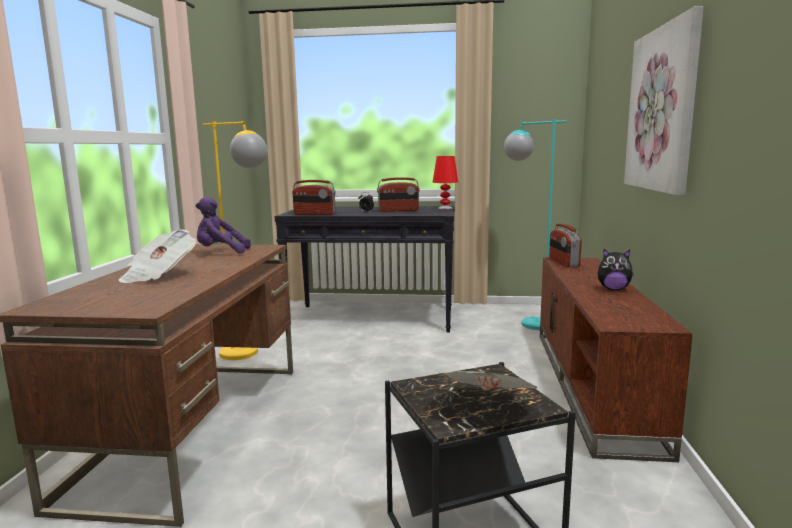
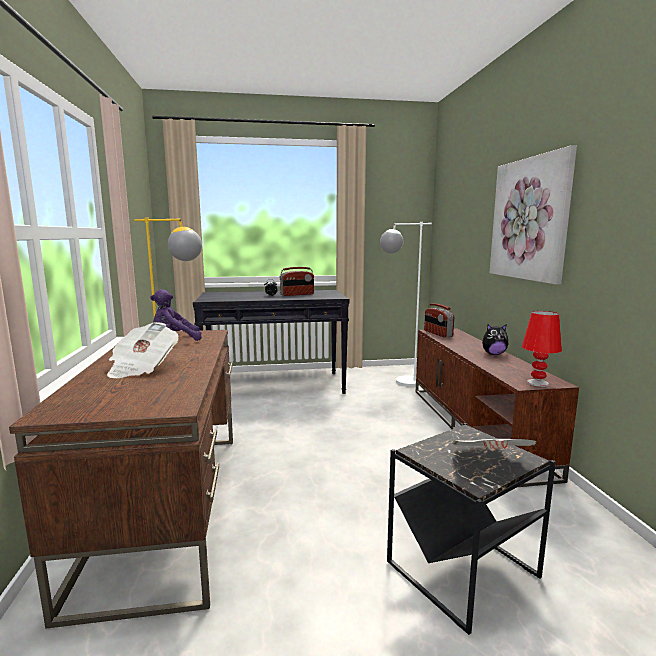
camera: 15 degrees left, 0 degrees up
radio [292,180,336,215] -> none
red table lamp [432,156,458,209] -> red table lamp moved to [522,311,562,387]
turquoise floor lamp [504,119,567,330] -> white floor lamp [380,222,432,387]

